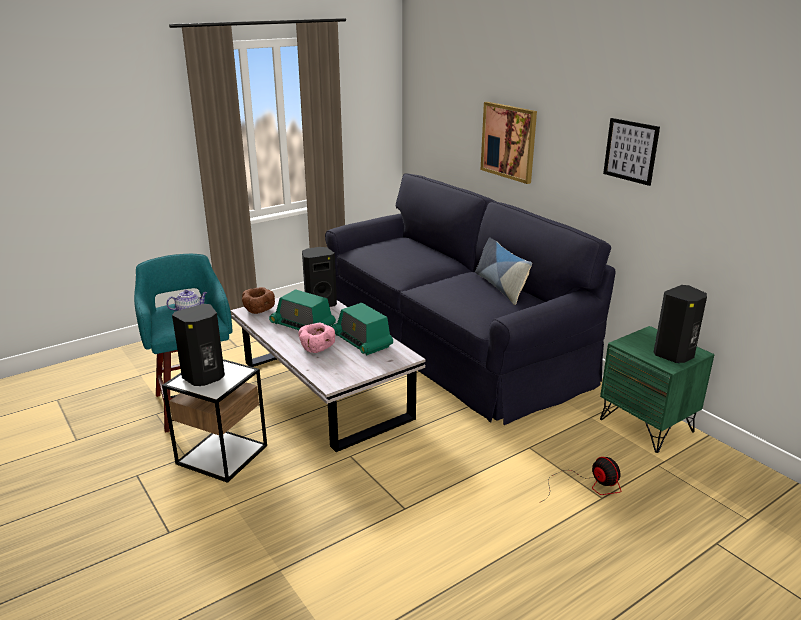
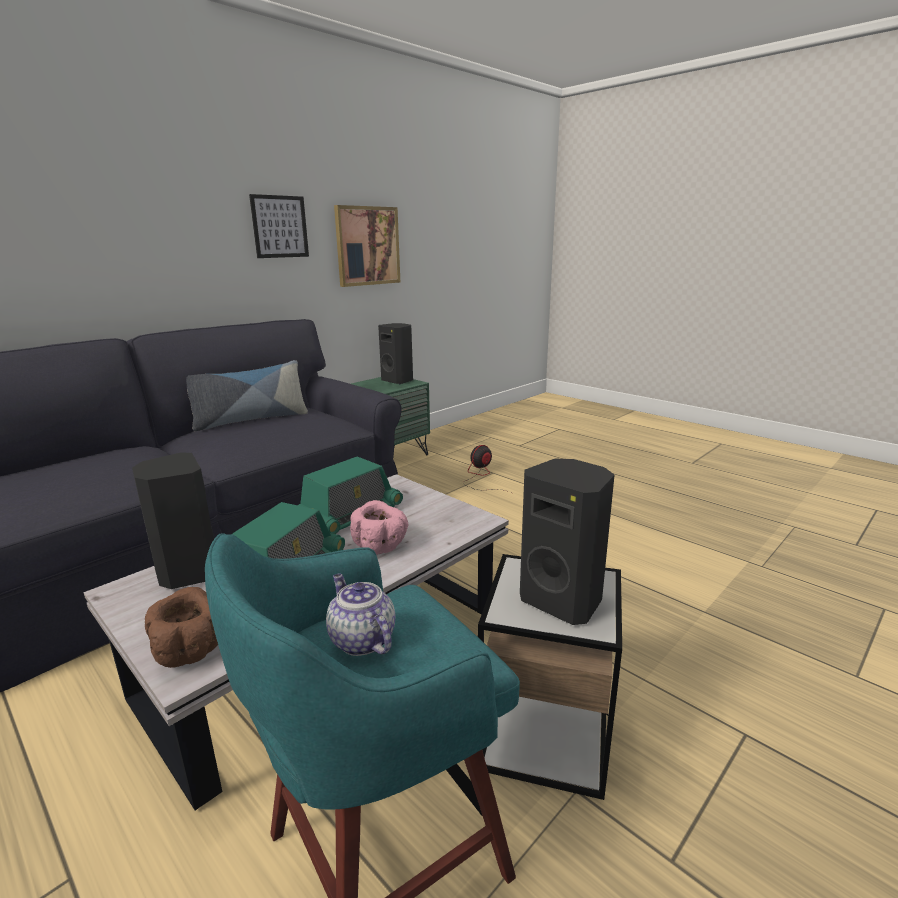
camera: 100 degrees left, 5 degrees down
picture [481,102,537,184] -> picture moved to [334,205,400,287]

